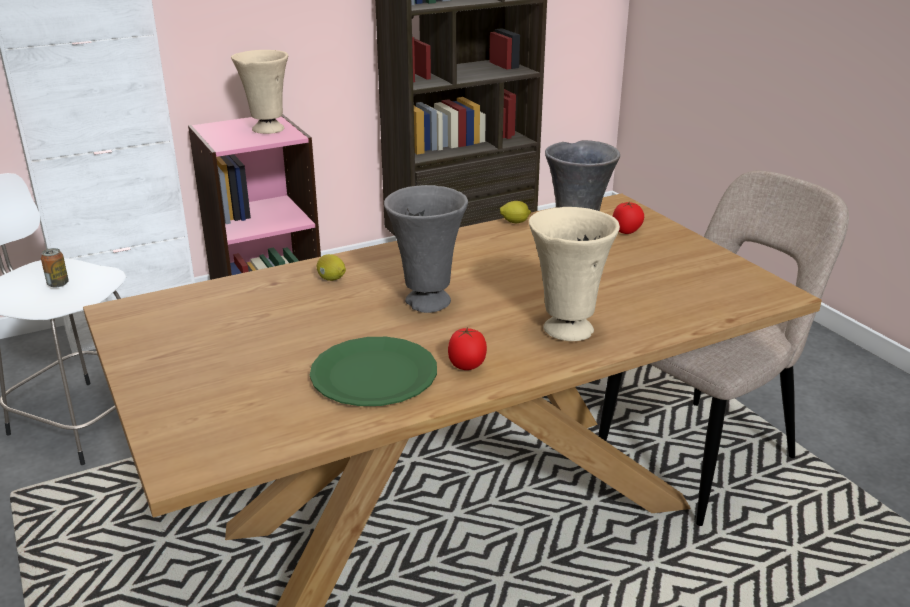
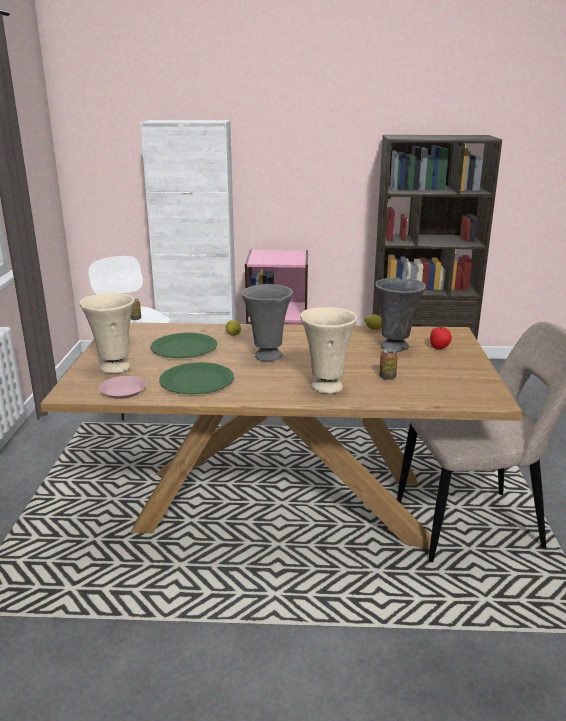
camera: 30 degrees right, 5 degrees down
beige vase [231,50,288,134] -> beige vase moved to [79,293,135,373]
tomato [448,327,487,370] -> none
none -> pink plate [99,376,146,399]
none -> green plate [150,333,217,358]
none -> can [379,348,398,380]

